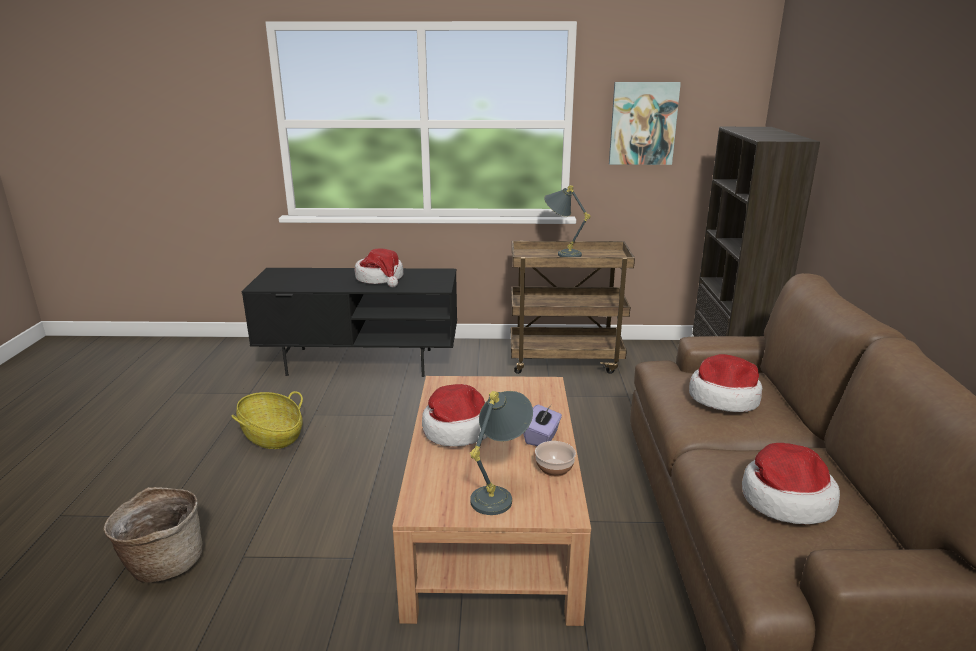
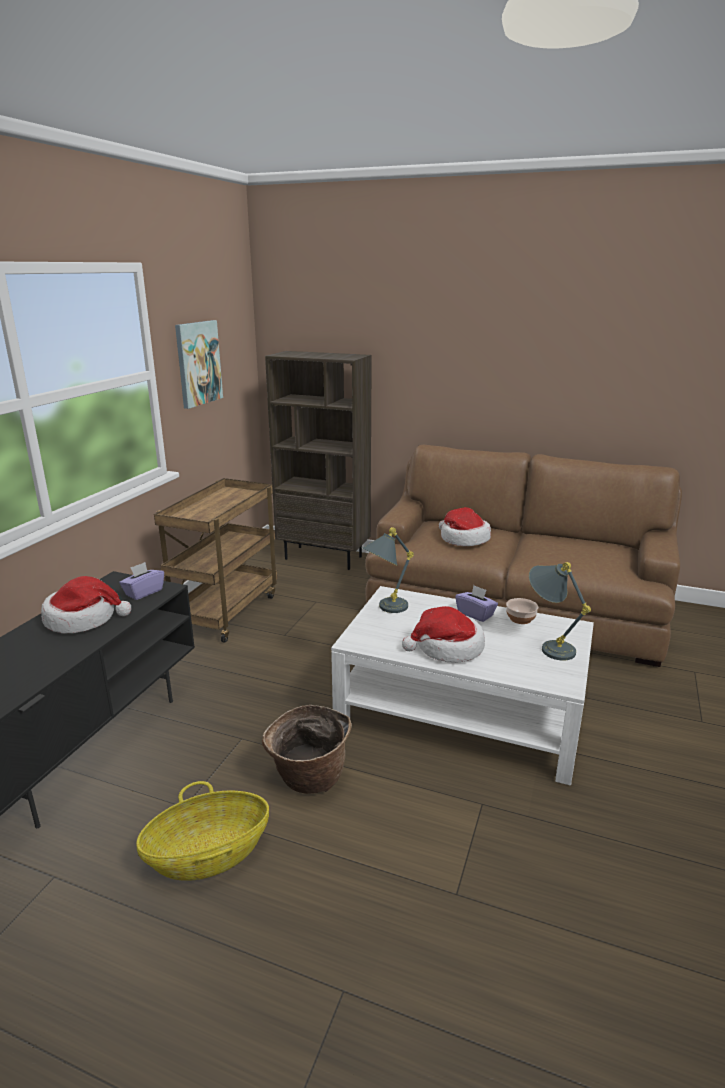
camera: 70 degrees left, 0 degrees up
basket [104,487,202,582] -> basket moved to [262,705,352,794]
brown coffee table [392,376,591,626] -> white coffee table [331,586,594,786]
grey table lamp [544,185,590,257] -> grey table lamp moved to [362,527,414,613]
hat [742,443,840,524] -> none
none -> purple tissue box [119,562,164,600]

